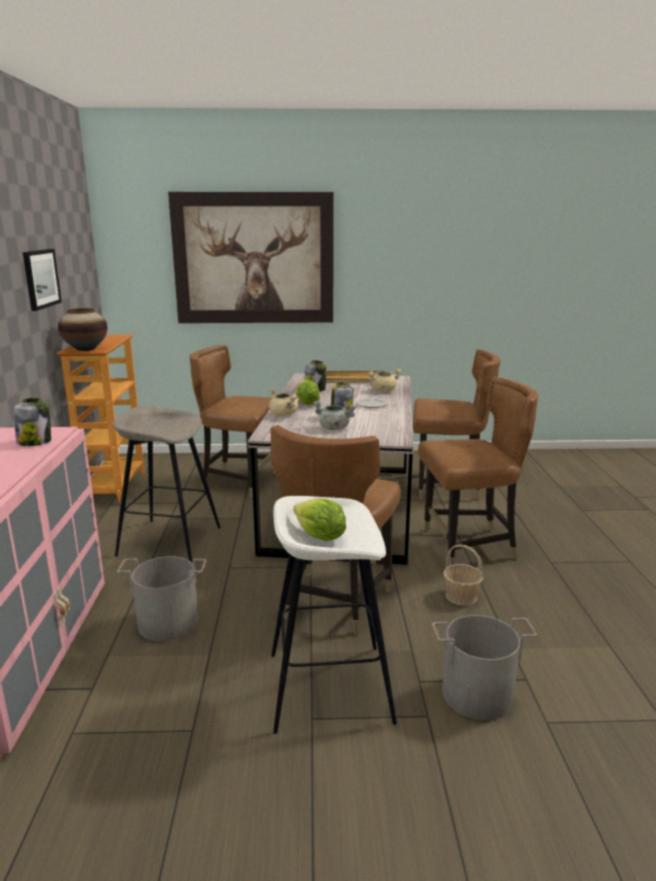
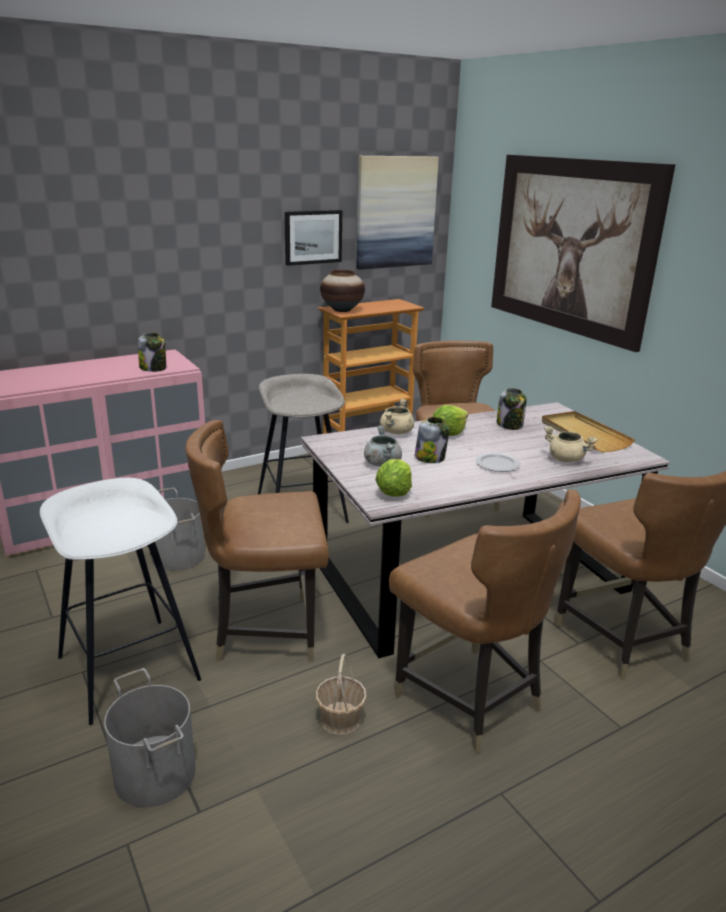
camera: 60 degrees right, 5 degrees up
lettuce [293,499,346,541] -> lettuce moved to [375,459,412,497]
none -> picture [356,156,439,270]

